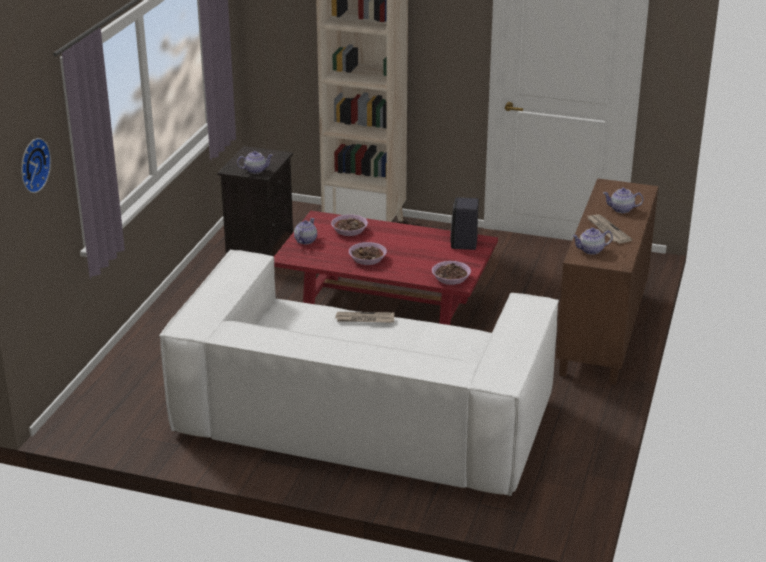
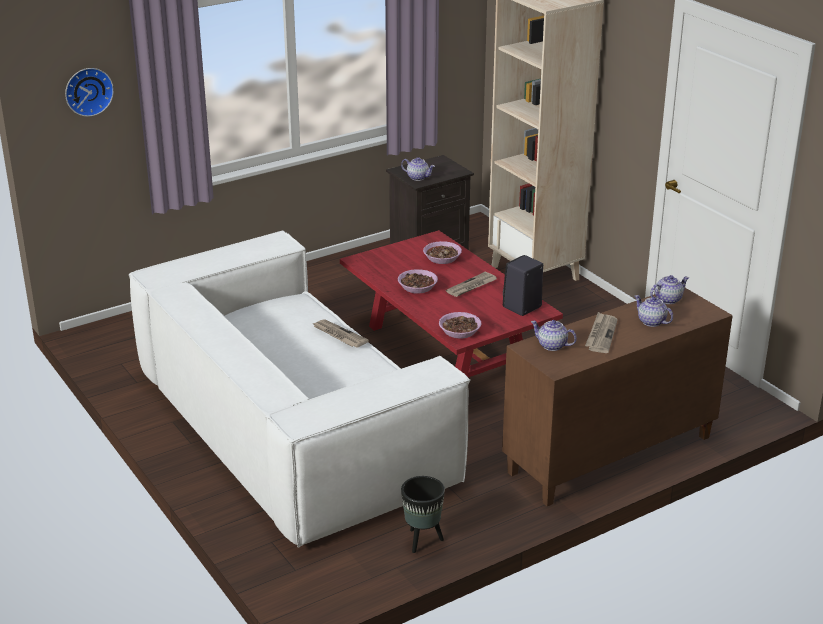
camera: 40 degrees right, 0 degrees up
teapot [294,218,317,244] -> teapot moved to [650,275,689,304]
none -> black planter [401,476,445,553]
none -> newspaper [446,272,497,297]

